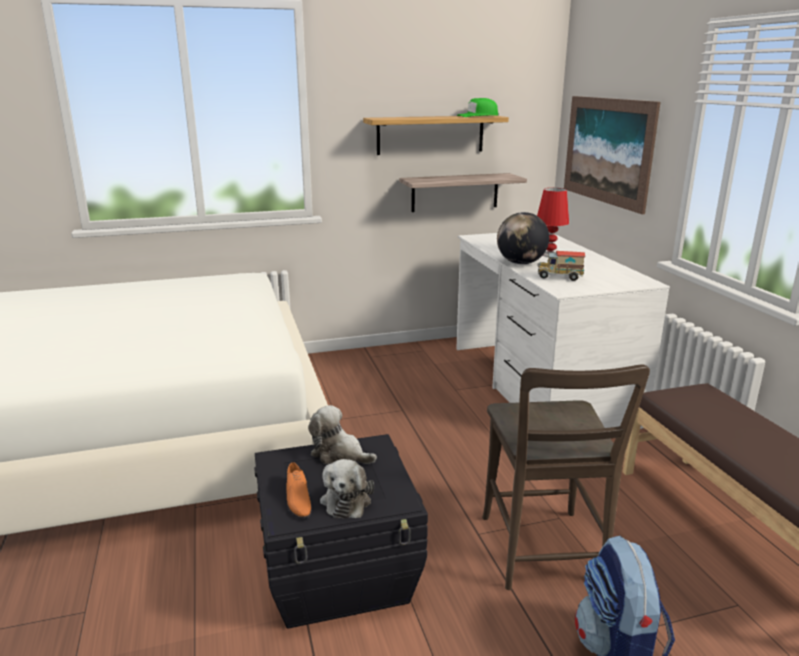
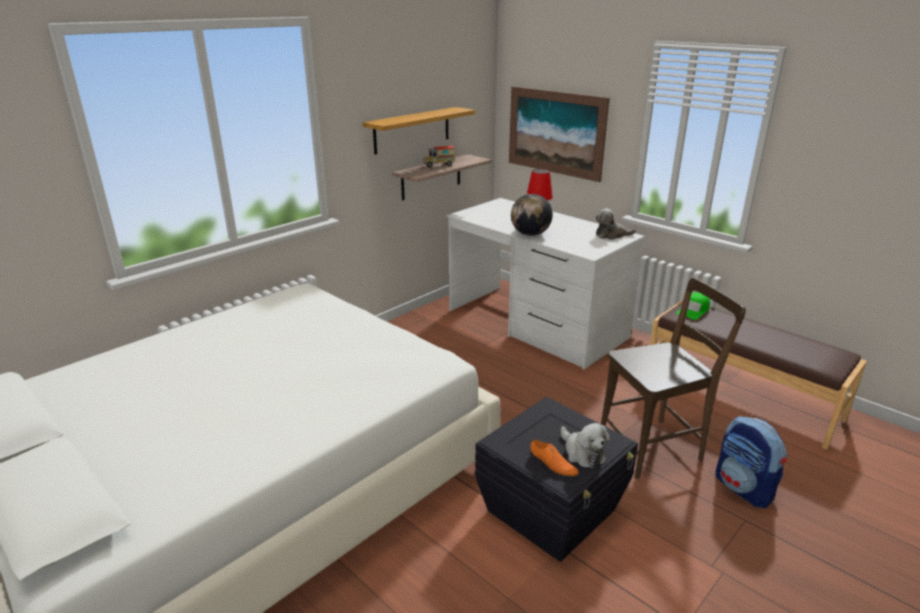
camera: 30 degrees left, 5 degrees up
plush toy [308,405,377,464] -> plush toy moved to [595,209,636,239]
green cap [457,98,498,117] -> green cap moved to [676,292,710,320]
brown chair [482,364,650,590] -> brown chair turned 75 degrees counterclockwise [601,278,746,479]
toy truck [537,251,585,281] -> toy truck moved to [422,146,455,168]

